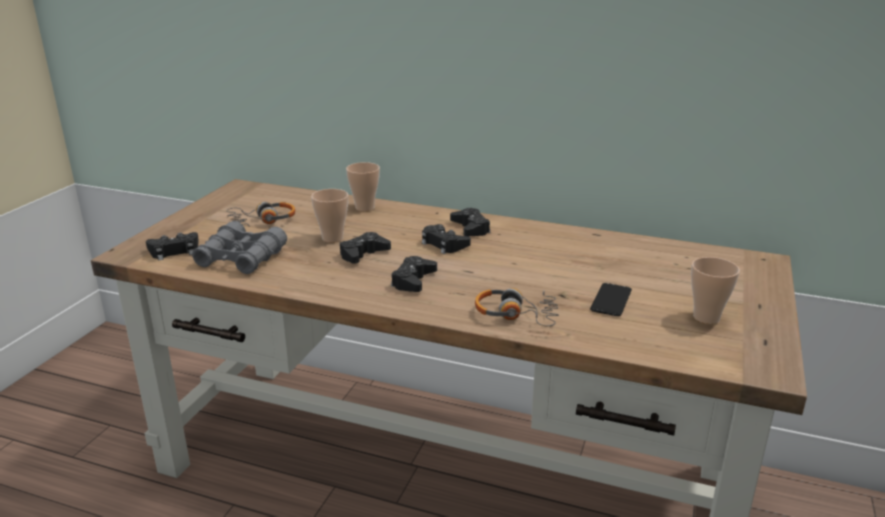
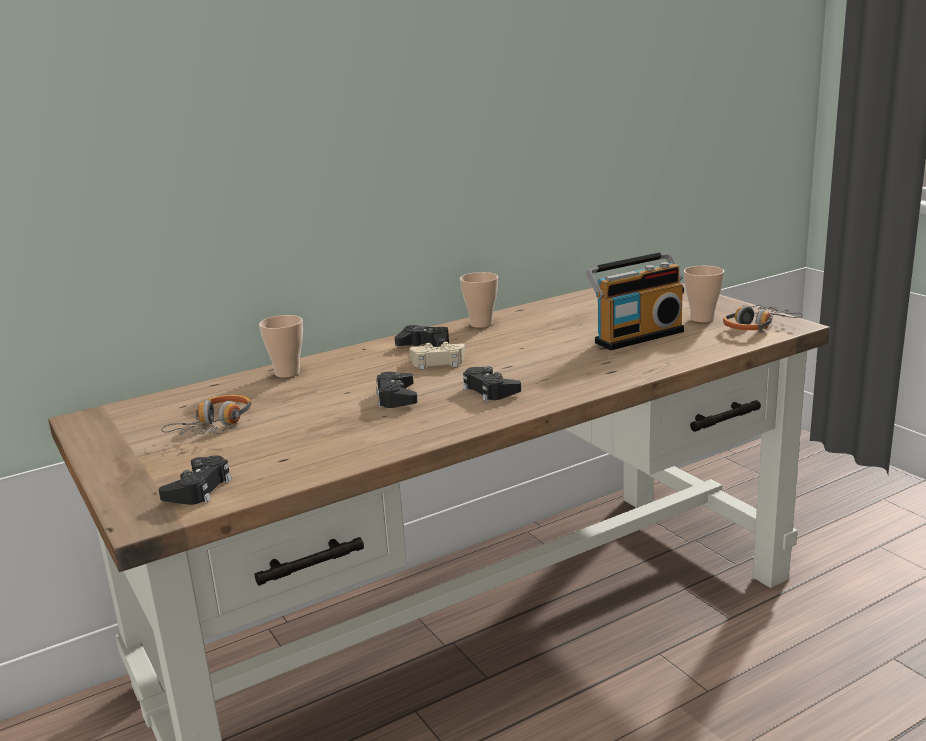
camera: 50 degrees left, 5 degrees down
grey binoculars [192,221,287,274] -> none
cup [311,189,348,243] -> cup moved to [460,272,498,328]
black game controller [422,224,471,254] -> beige game controller [409,342,465,370]
headphones [475,288,559,326] -> headphones moved to [723,305,803,330]
phone [590,283,632,316] -> radio [585,251,684,350]

